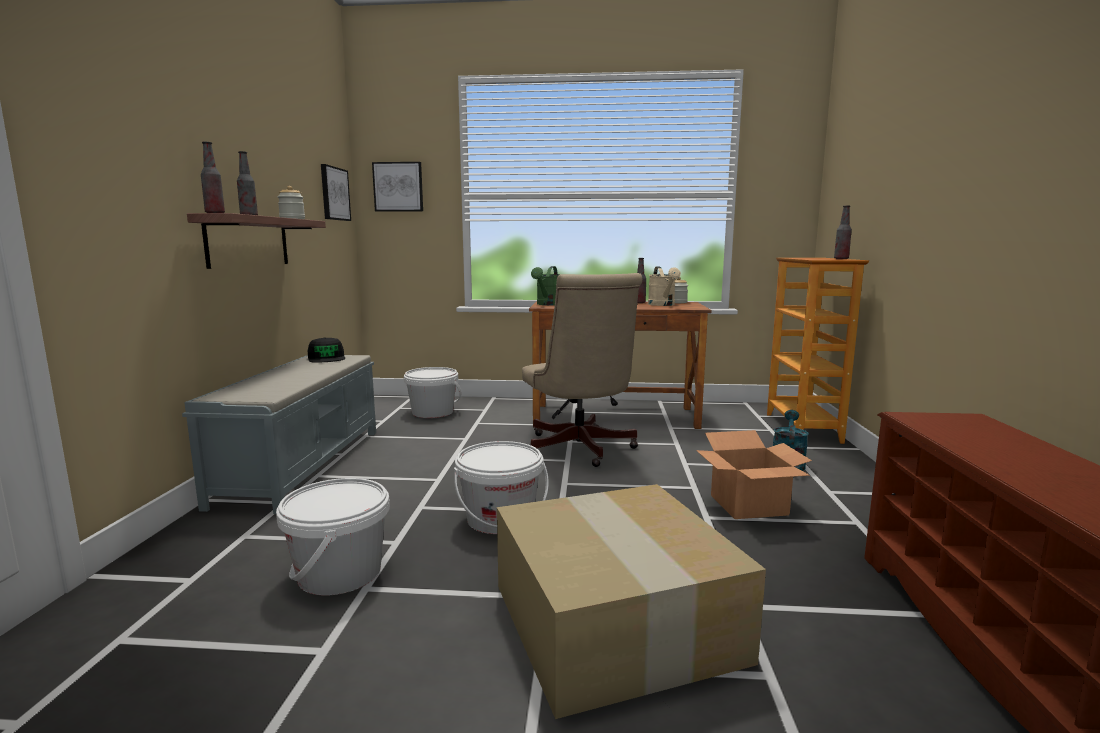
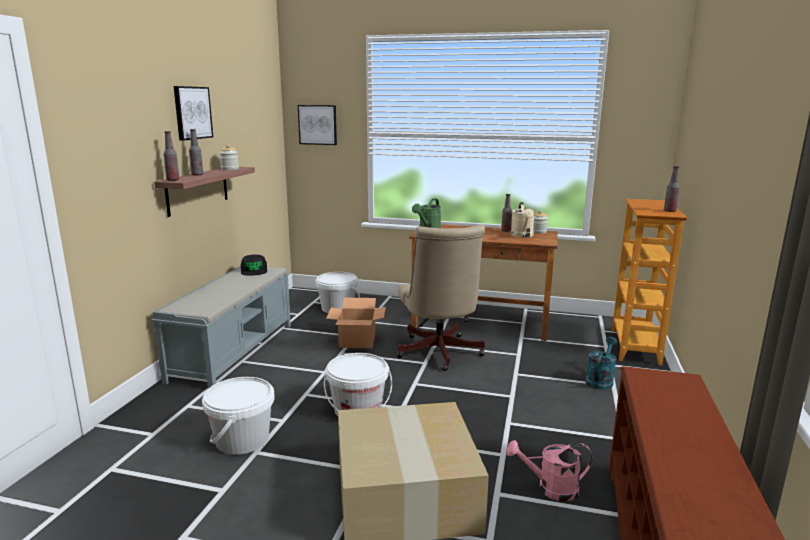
camera: 10 degrees right, 5 degrees up
picture [321,164,351,221] -> picture moved to [174,86,213,141]
cardboard box [696,430,812,519] -> cardboard box moved to [326,298,386,348]
none -> pink watering can [506,440,593,501]

